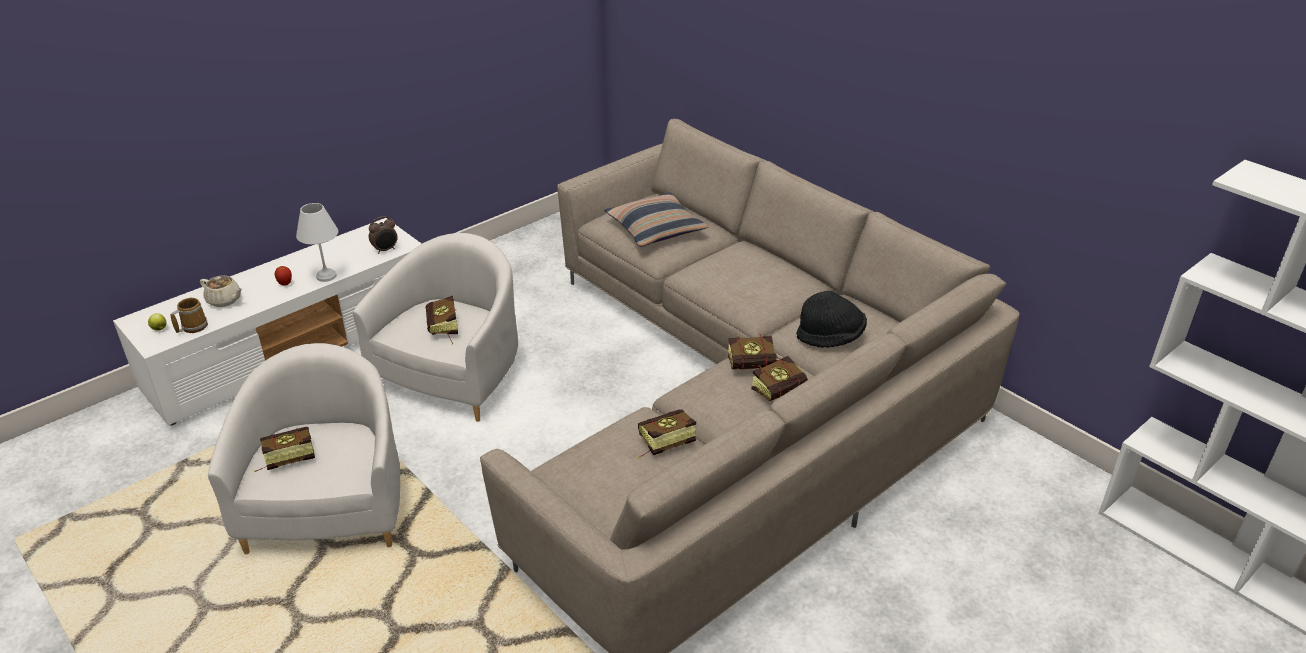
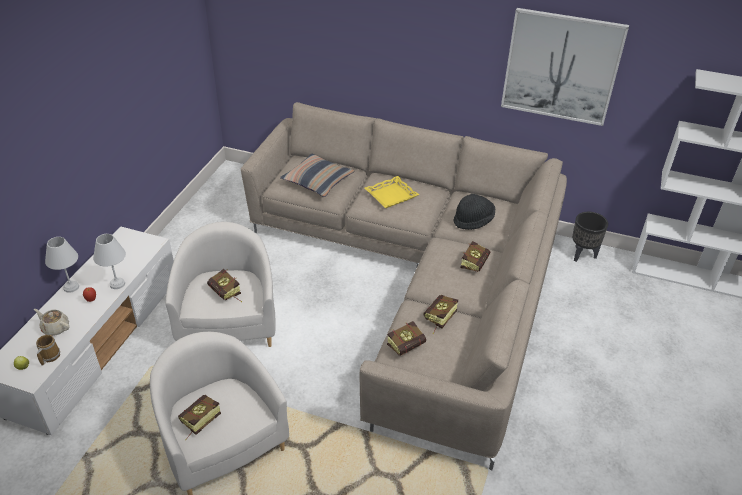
camera: 30 degrees left, 5 degrees up
beige teapot [200,275,243,307] -> beige teapot turned 150 degrees counterclockwise [34,309,70,336]
alarm clock [369,216,398,254] -> none
book [728,333,779,370] -> book moved to [387,321,426,355]
none -> white table lamp [45,237,79,293]
none -> yellow tray [365,176,419,208]
none -> picture [501,8,629,126]
none -> black planter [572,212,608,262]

